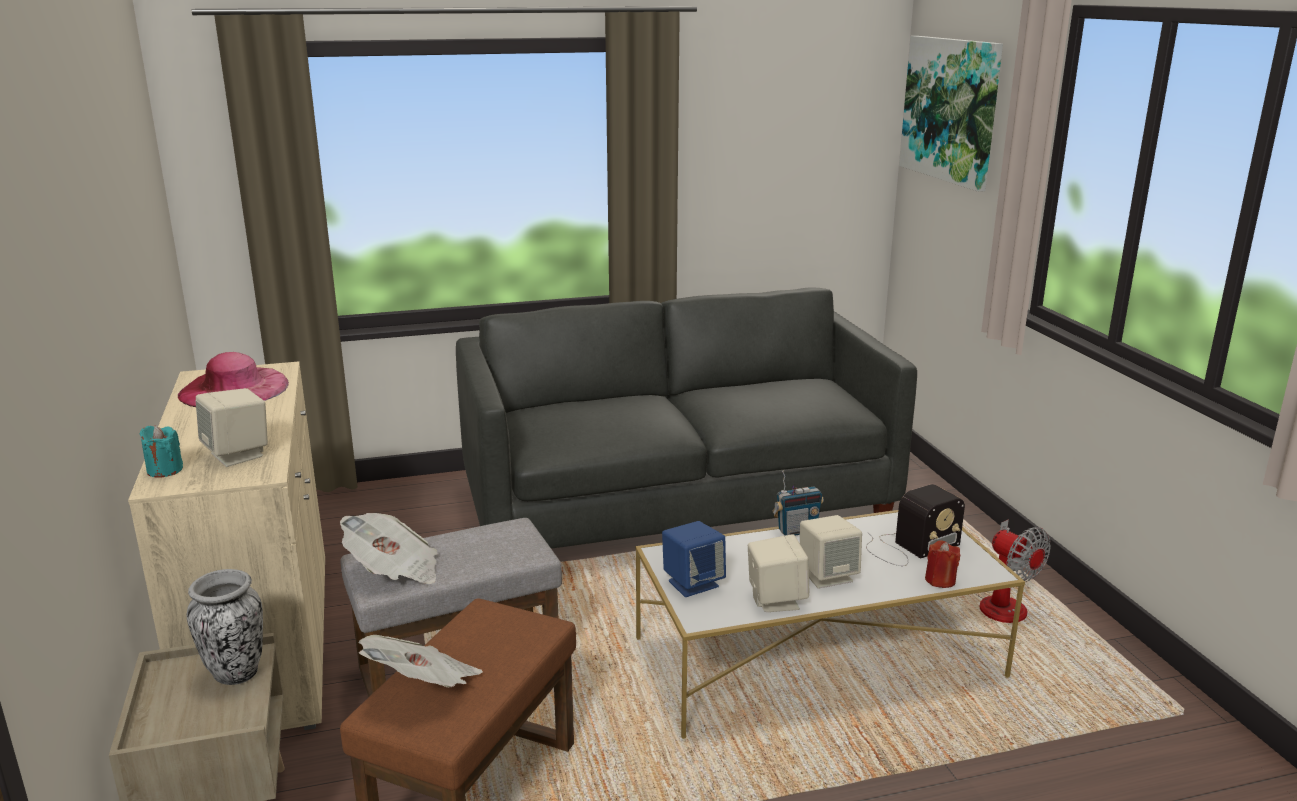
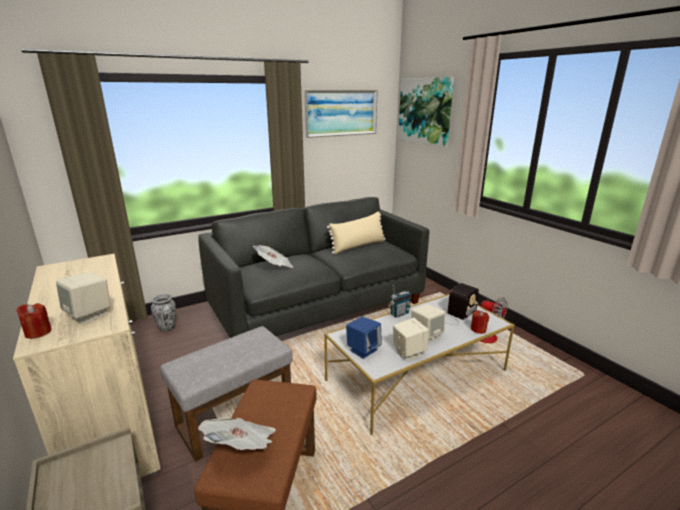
camera: 15 degrees left, 0 degrees up
turquoise candle [139,426,183,478] -> red candle [17,303,52,339]
pink hat [178,352,289,407] -> none
vase [187,569,263,685] -> vase moved to [151,294,176,331]
newspaper [340,513,437,584] -> newspaper moved to [253,245,294,268]
none -> picture [304,90,378,138]
none -> beige pillow [327,212,385,254]

